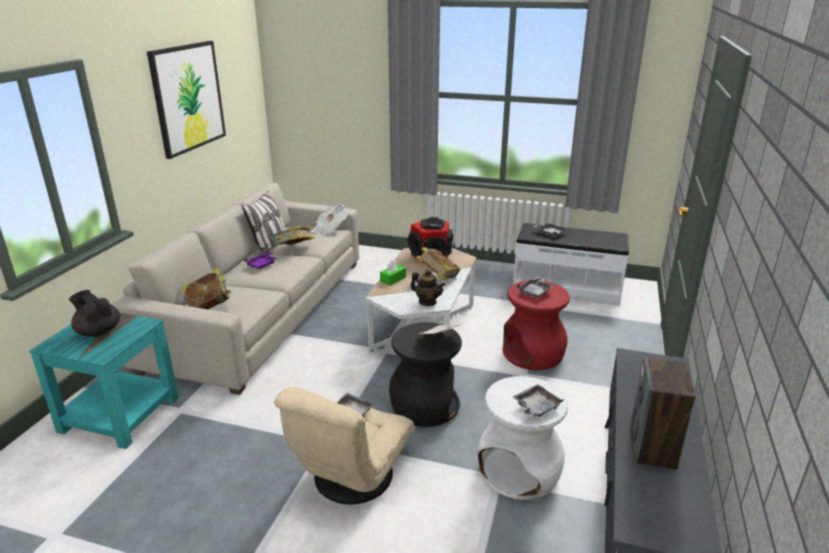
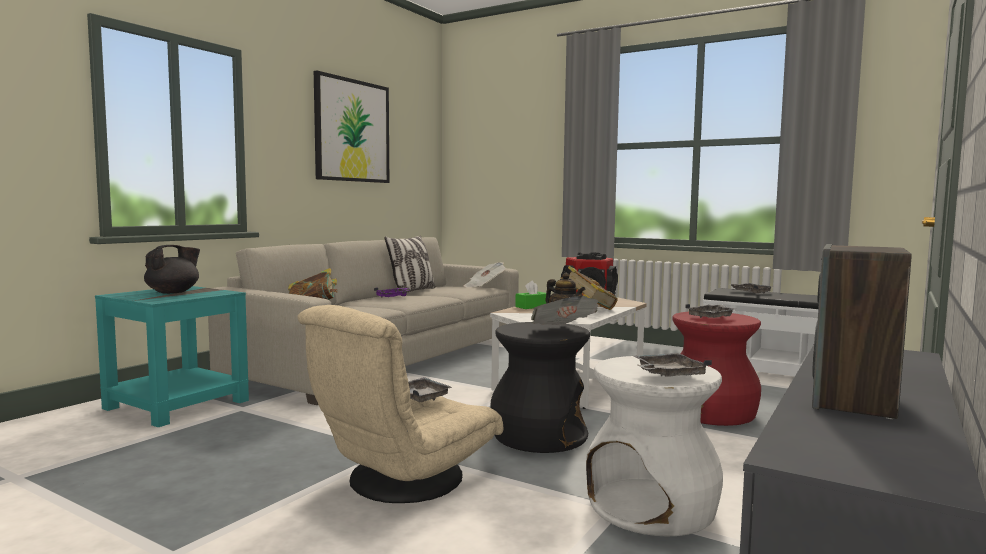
camera: 15 degrees right, 20 degrees down
black teapot [69,290,120,337] -> black teapot turned 75 degrees clockwise [144,245,200,294]
book [273,226,315,245] -> none

